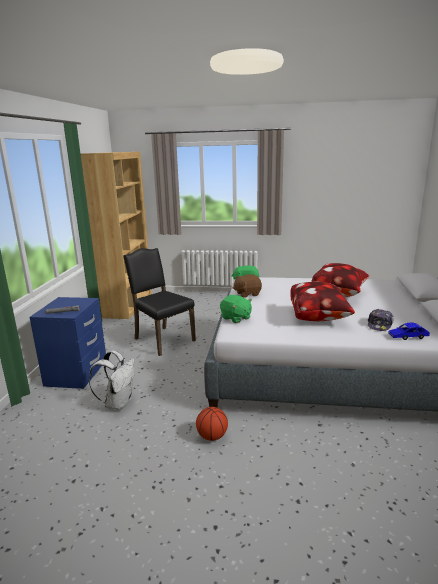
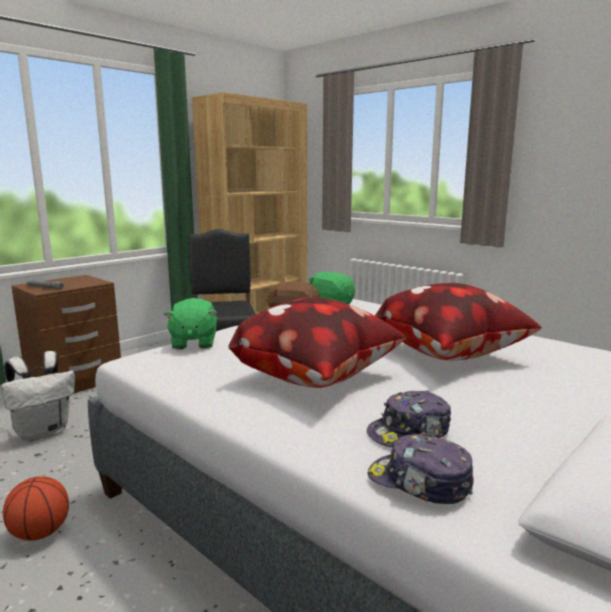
camera: 35 degrees right, 5 degrees down
blue nightstand [30,297,106,389] -> brown nightstand [11,275,121,394]
blue toy car [388,323,430,340] -> cap [368,434,473,504]

